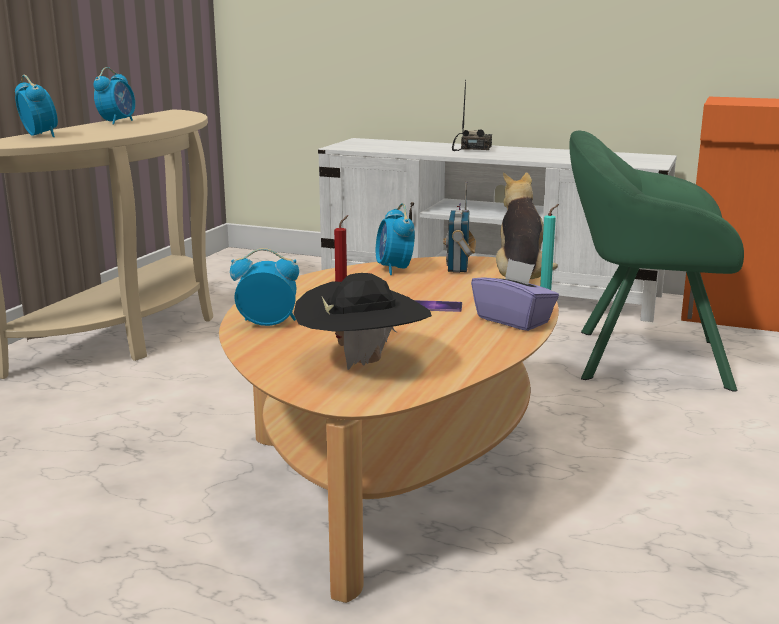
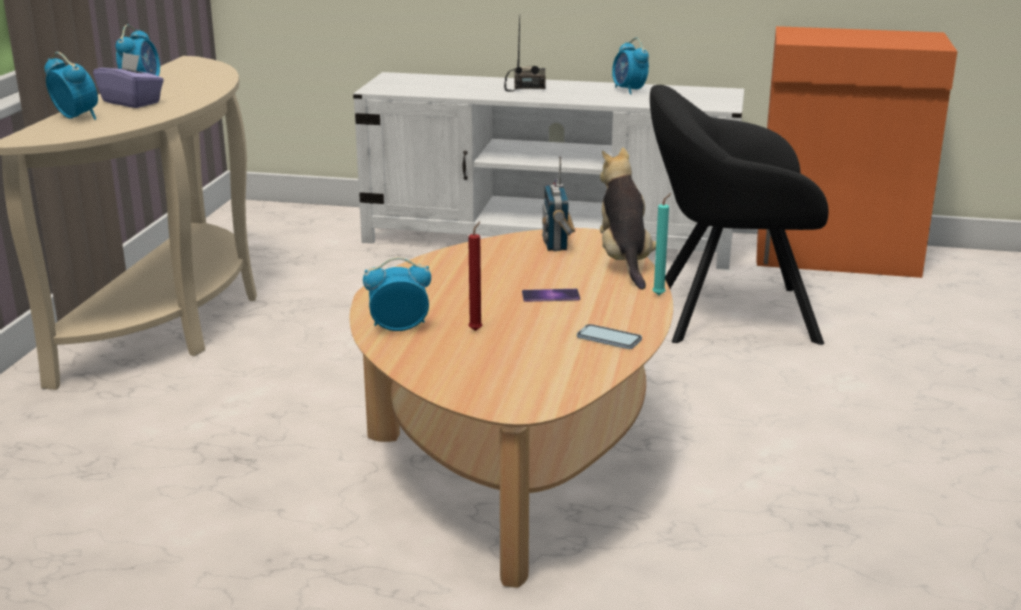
camera: 10 degrees left, 5 degrees up
black hat [294,273,432,370] -> none
alarm clock [376,203,415,275] -> alarm clock moved to [612,38,649,94]
purple tissue box [471,259,559,331] -> purple tissue box moved to [93,52,164,108]
green armchair [569,131,744,392] -> black armchair [650,85,828,345]
none -> phone [577,324,642,349]

